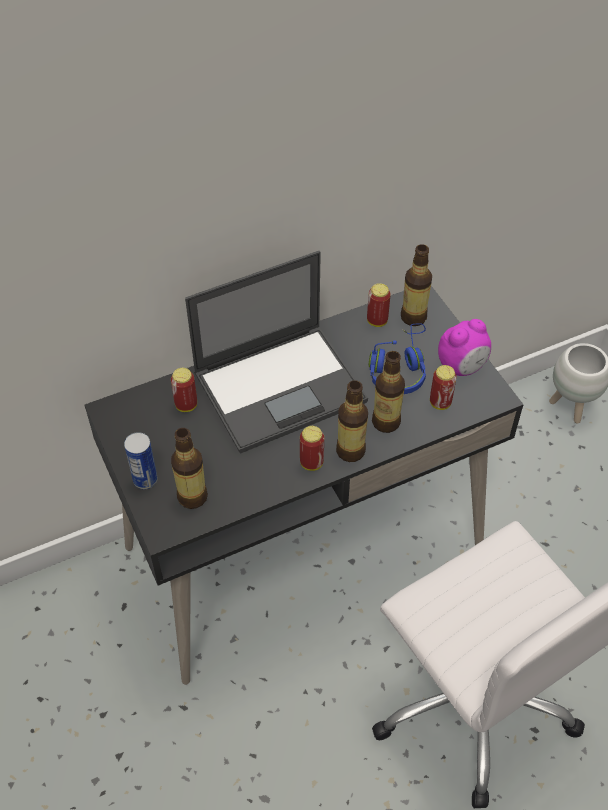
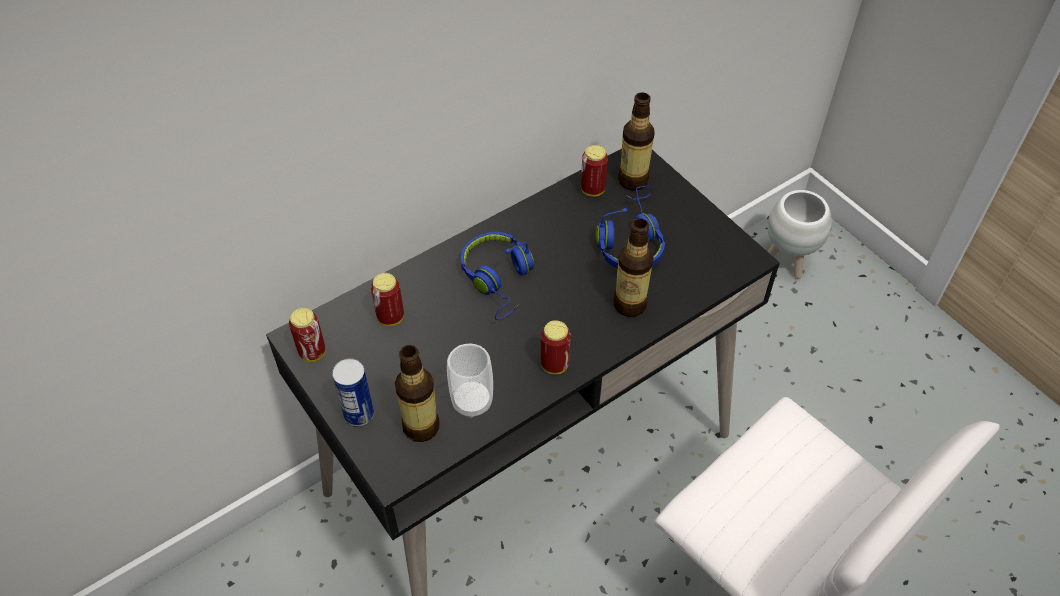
camera: 10 degrees left, 0 degrees up
laptop [185,251,368,453] -> blue headphones [461,232,534,320]
bottle [336,380,368,462] -> none
can [430,365,457,410] -> can moved to [289,308,325,362]
alarm clock [438,319,491,376] -> none
none -> cup [447,344,493,418]

